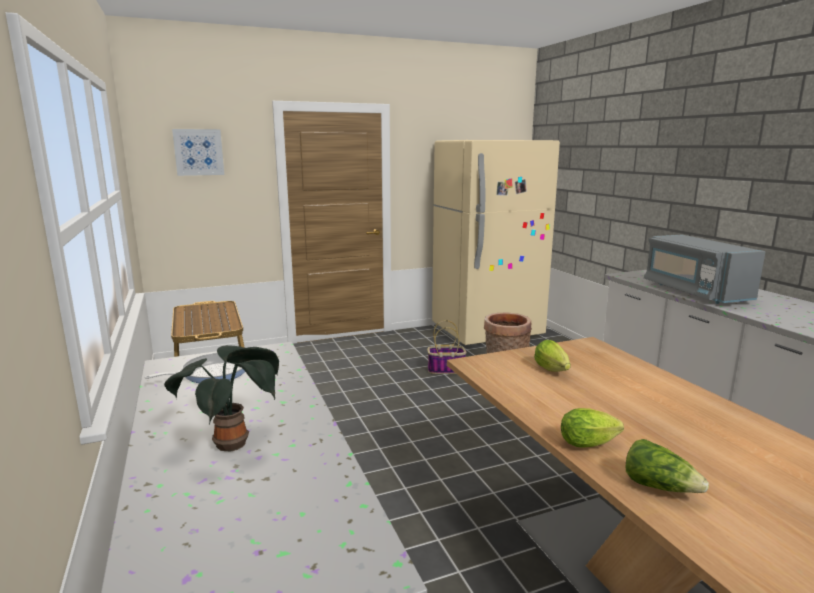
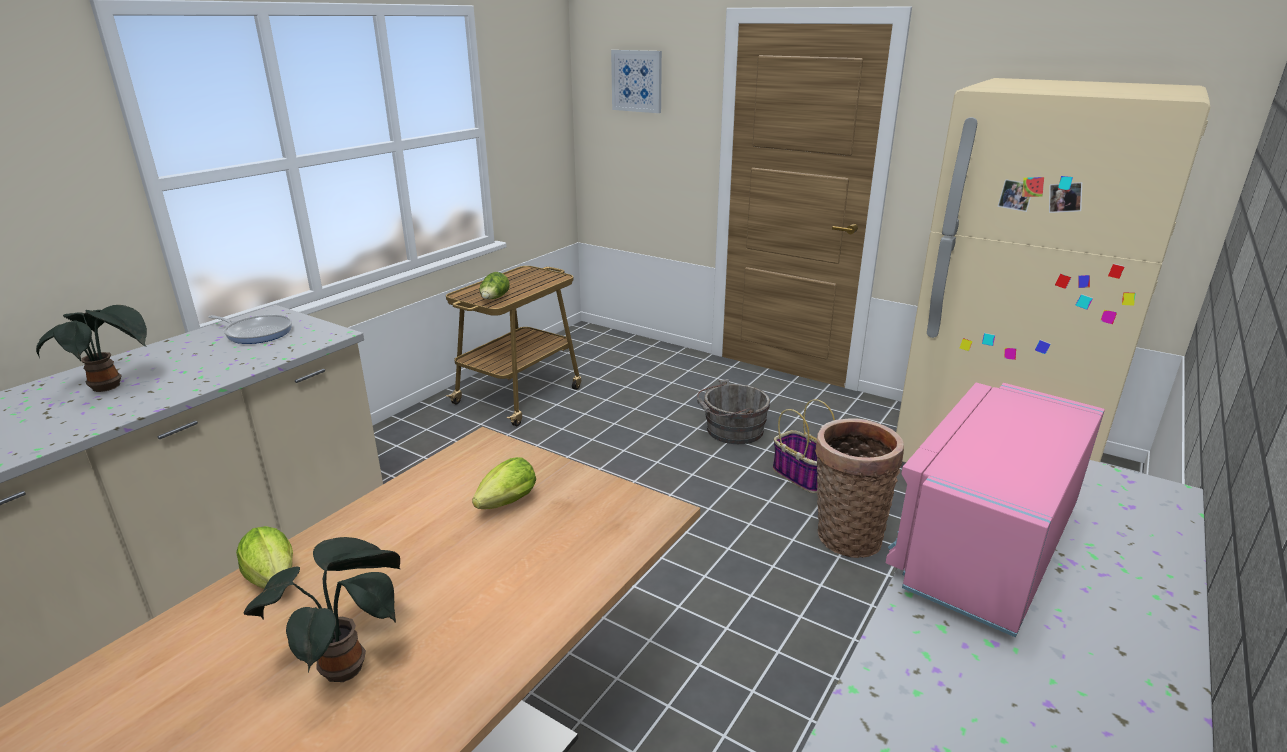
camera: 55 degrees right, 10 degrees up
lettuce [626,439,709,493] -> lettuce moved to [479,272,510,299]
grey microwave [644,235,766,304] -> pink microwave [886,383,1105,637]
none -> potted plant [244,537,400,682]
none -> grey bucket [697,379,770,444]

